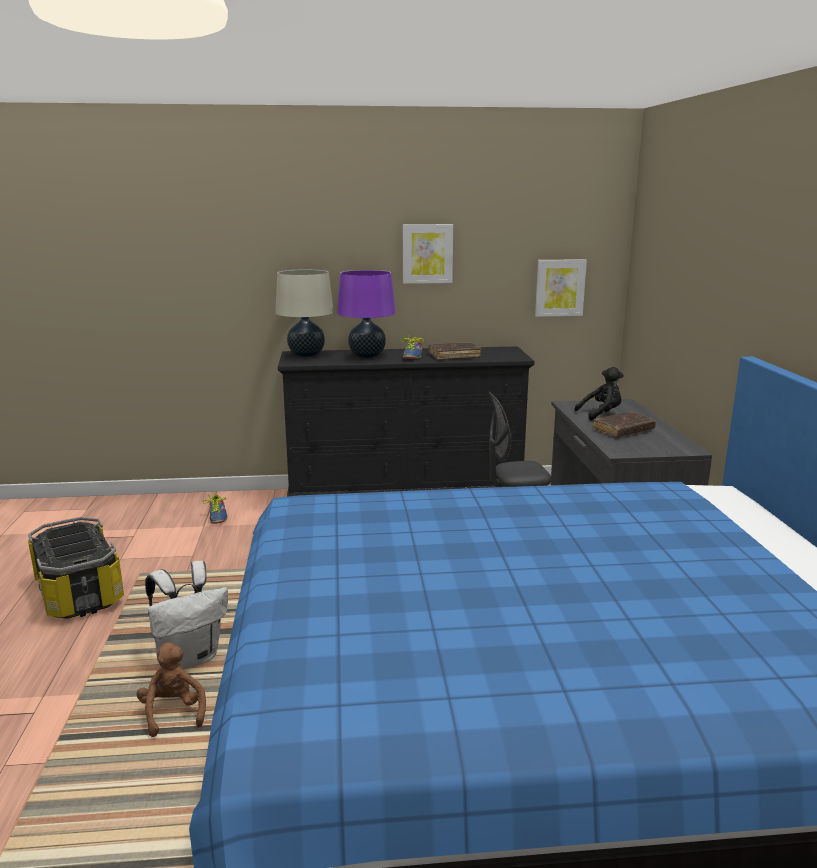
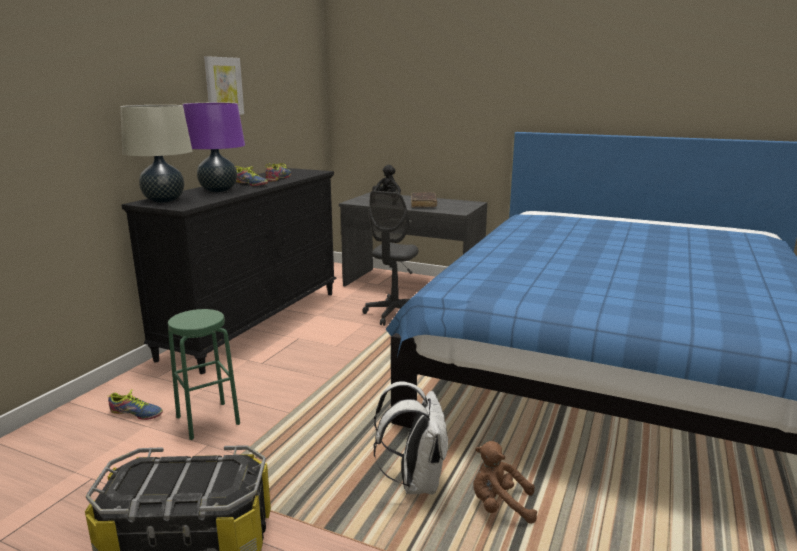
camera: 60 degrees left, 0 degrees up
brown book [429,342,481,360] -> shoe [265,163,291,182]
picture [535,259,587,317] -> none
none -> green stool [168,309,240,440]

